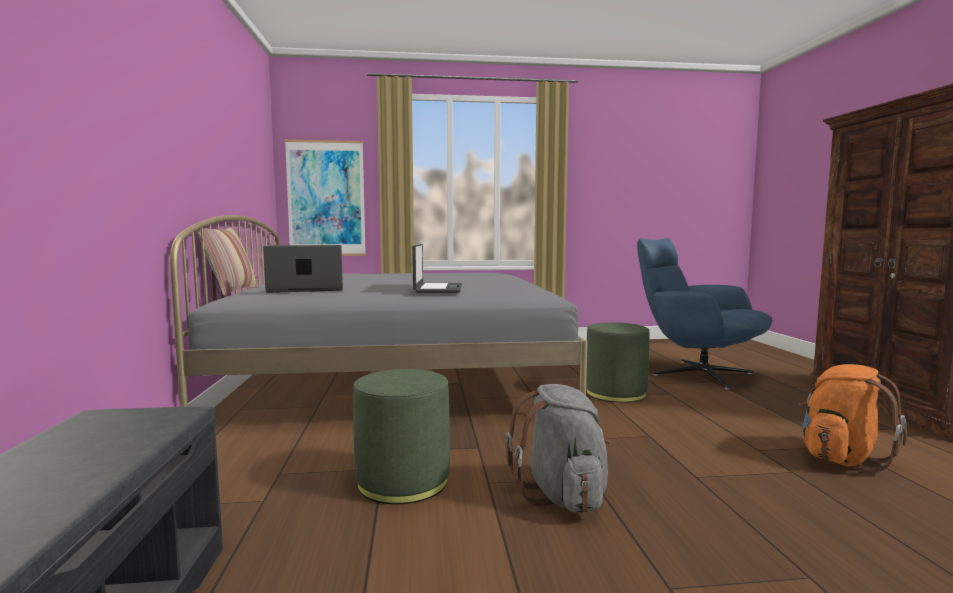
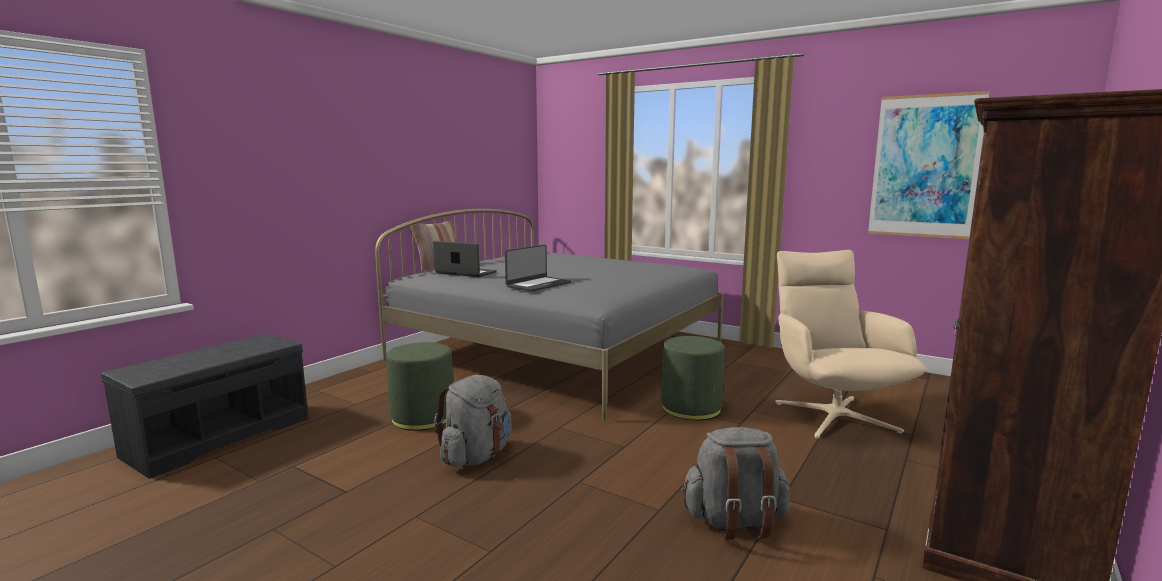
camera: 40 degrees right, 5 degrees up
picture [285,139,366,256] -> picture moved to [868,91,989,239]
blue armchair [637,238,772,390] -> beige armchair [775,250,926,439]
orange backpack [798,364,907,472] -> grey backpack [681,427,791,540]

